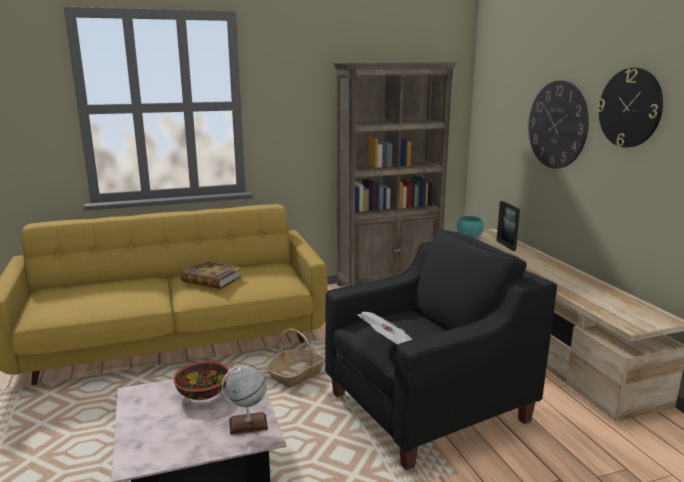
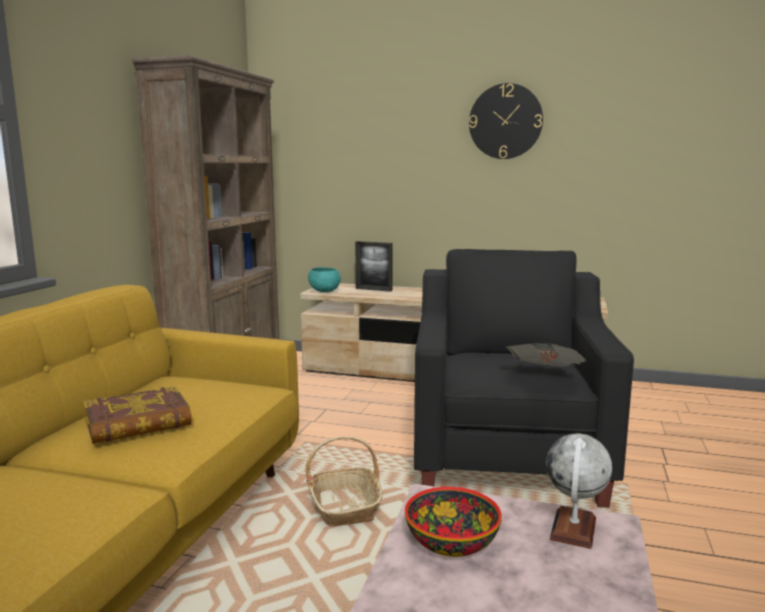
camera: 55 degrees left, 5 degrees down
wall clock [528,80,589,169] -> none

